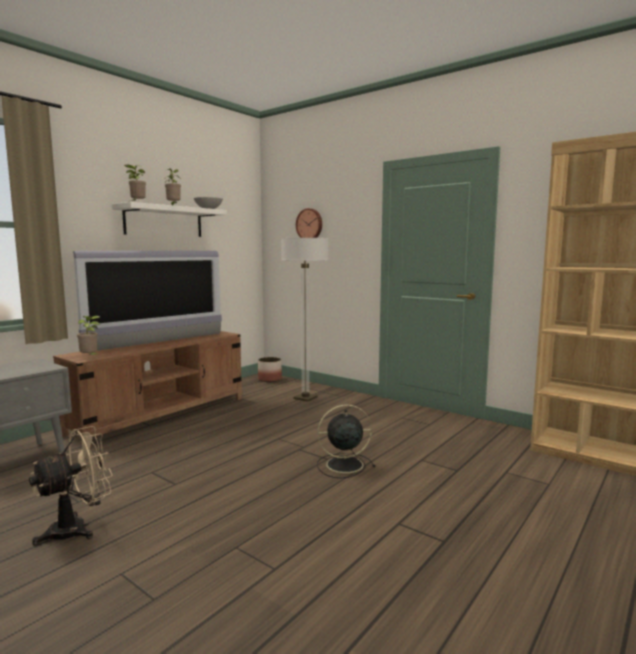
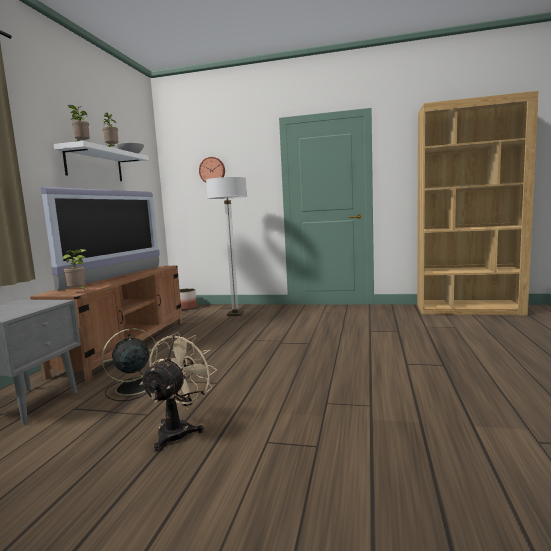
camera: 25 degrees left, 0 degrees up
black fan [317,404,375,478] -> black fan moved to [102,328,158,401]

